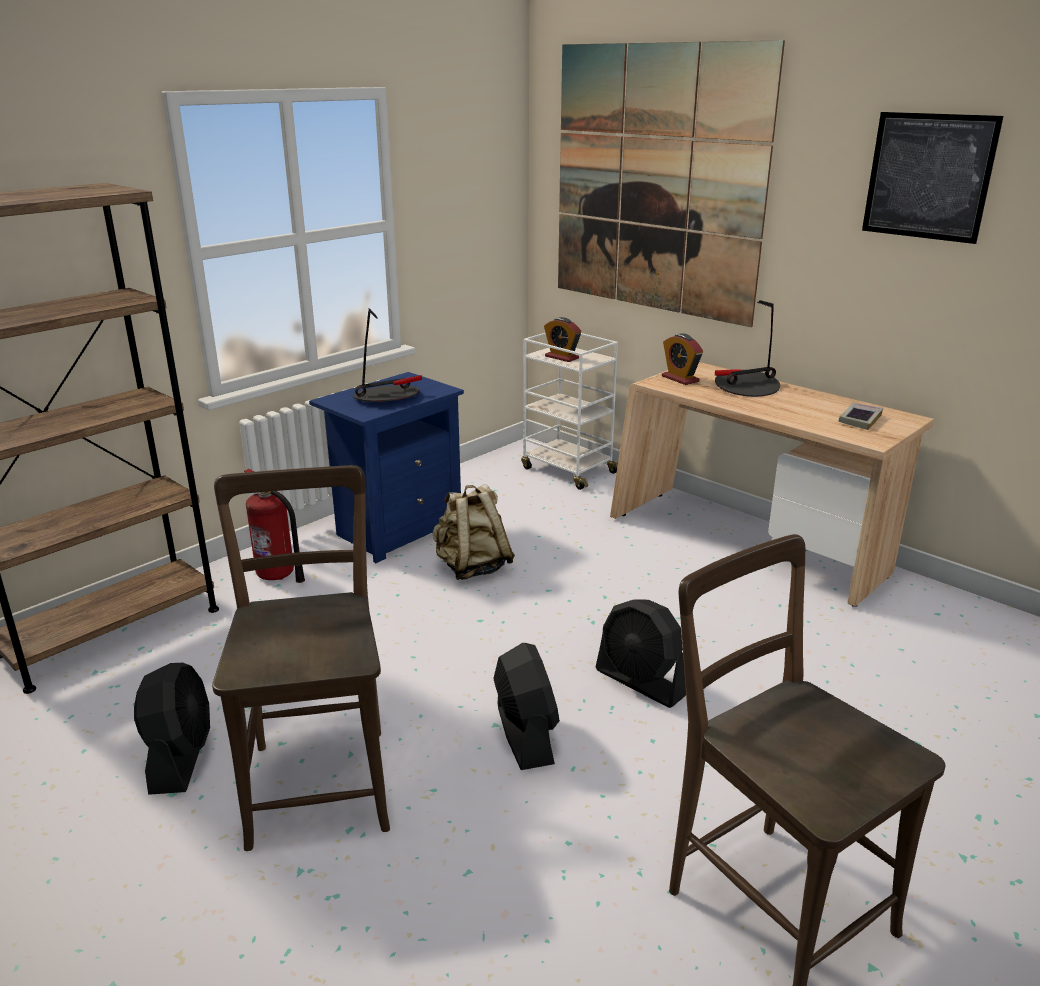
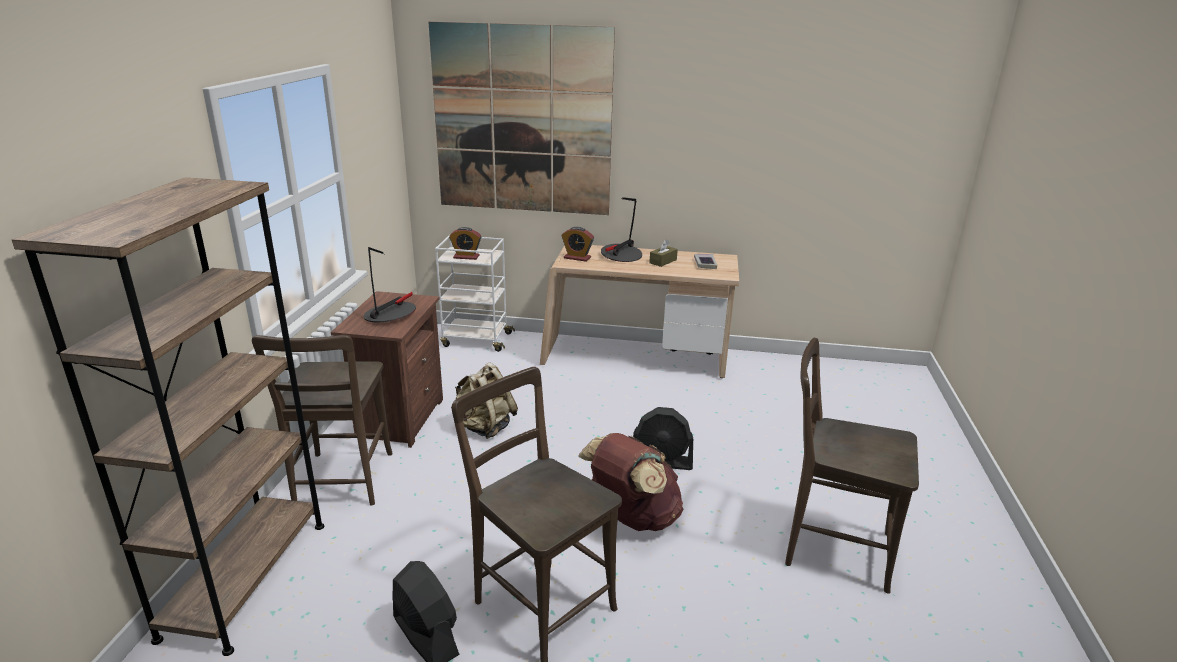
camera: 35 degrees left, 0 degrees up
fire extinguisher [244,469,305,583] -> brown chair [252,335,393,505]
blue nightstand [309,372,464,563] -> brown nightstand [331,291,443,448]
black fan [493,643,560,770] -> brown backpack [578,433,683,531]
picture [862,112,1004,244] -> none
none -> brown tissue box [649,240,678,267]

